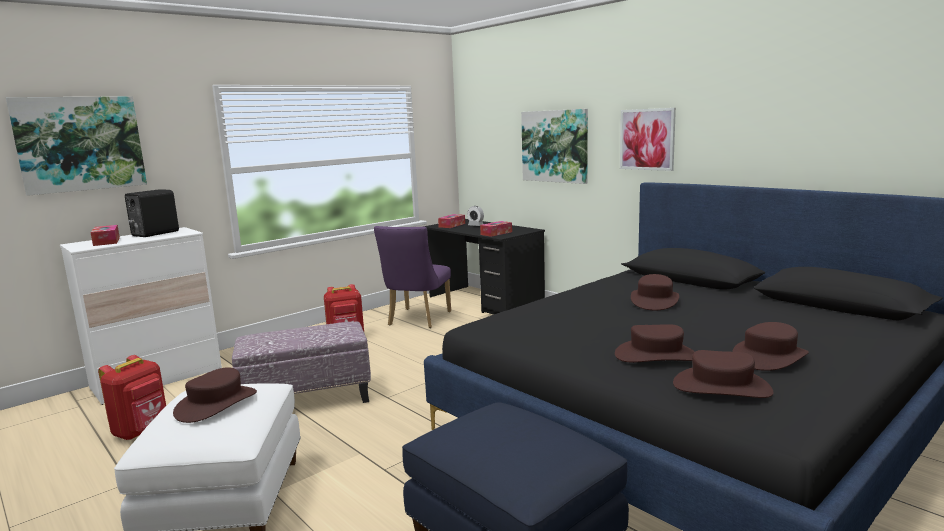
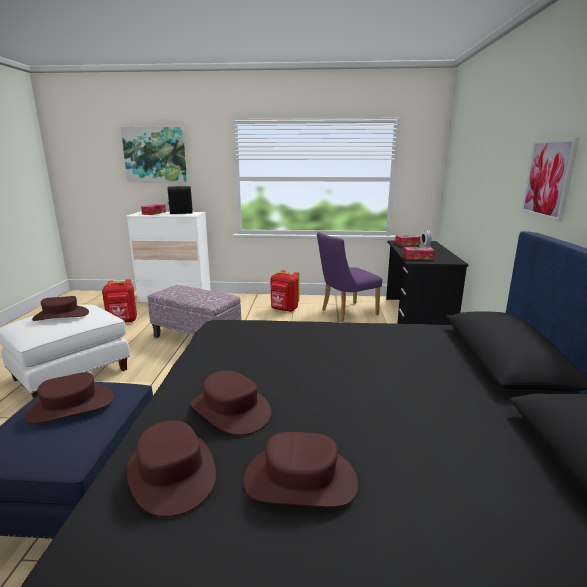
camera: 45 degrees right, 5 degrees up
picture [521,109,588,184] -> none
brown hat [631,274,679,310] -> brown hat moved to [25,372,114,424]

